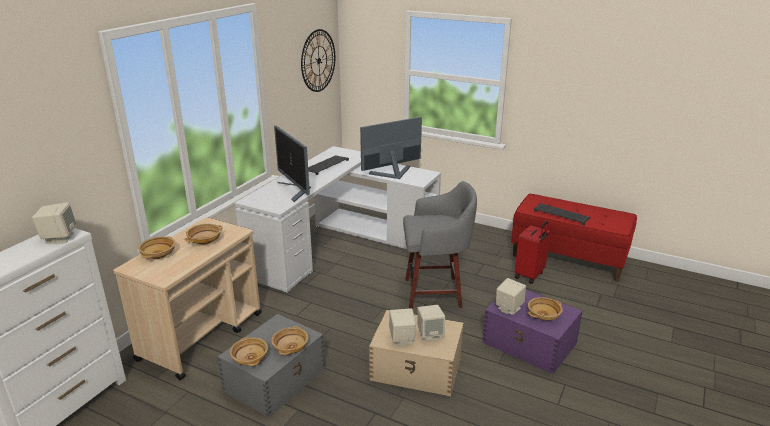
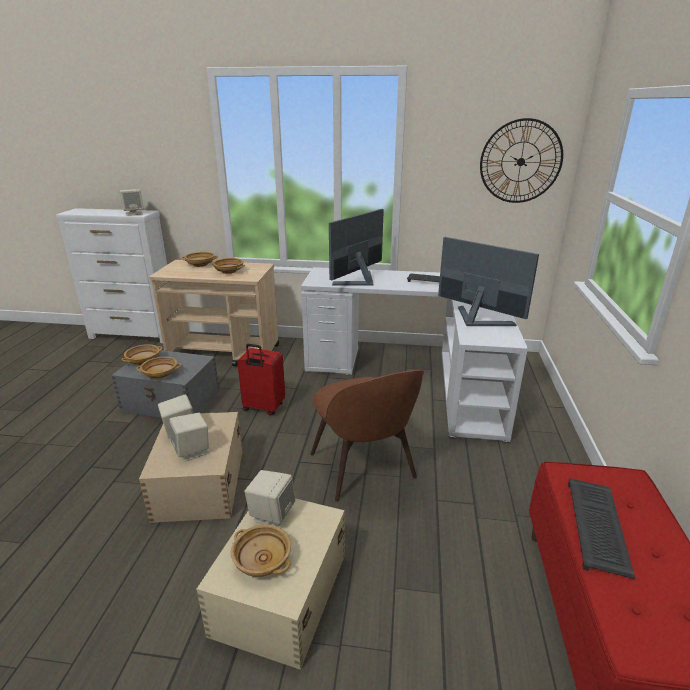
camera: 70 degrees right, 0 degrees up
grey stool [403,181,477,309] -> brown chair [310,370,424,502]
purple storage box [482,290,583,374] -> beige storage box [196,498,345,670]
red suitcase [515,221,551,284] -> red suitcase moved to [237,344,285,416]

